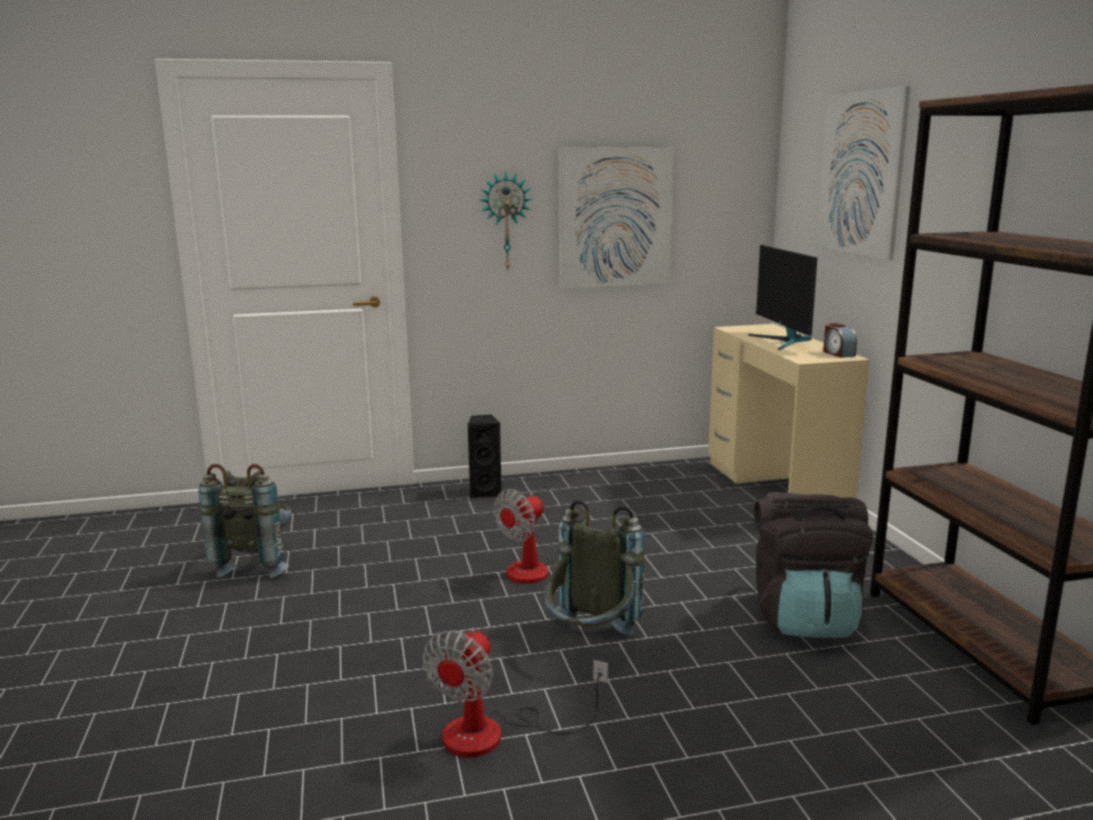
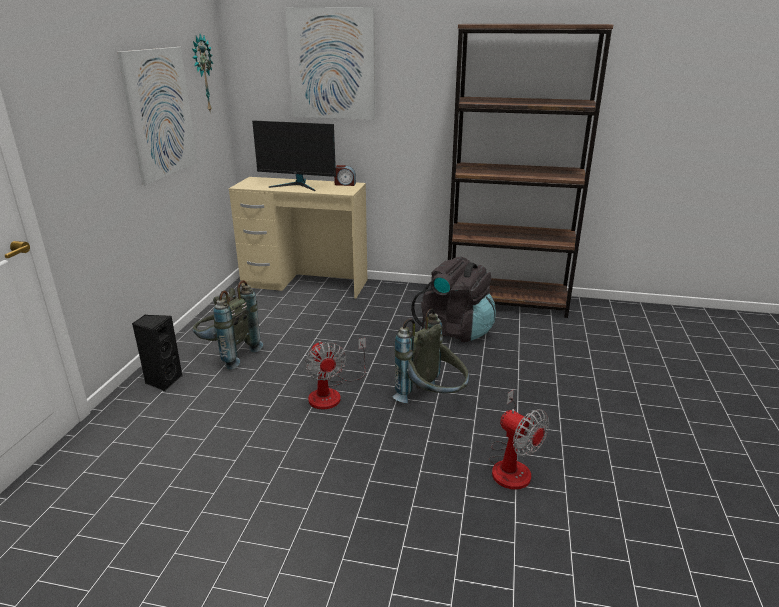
camera: 65 degrees left, 10 degrees up
grey backpack [198,464,292,578] -> grey backpack moved to [193,280,263,370]
wall clock [480,172,532,271] -> wall clock moved to [192,34,213,111]

